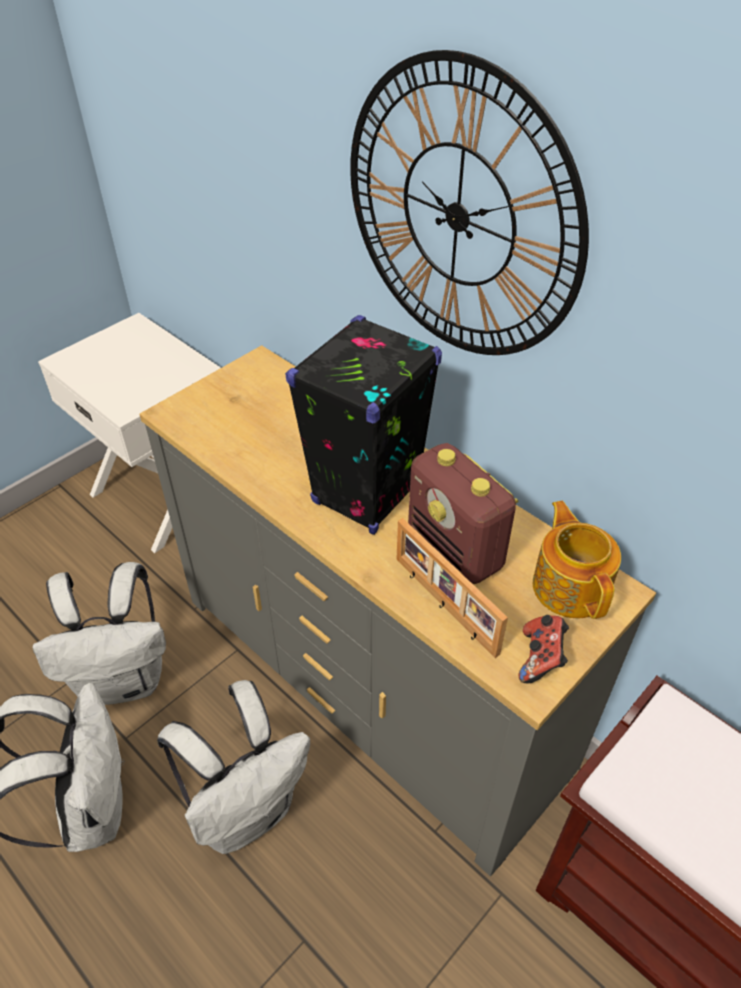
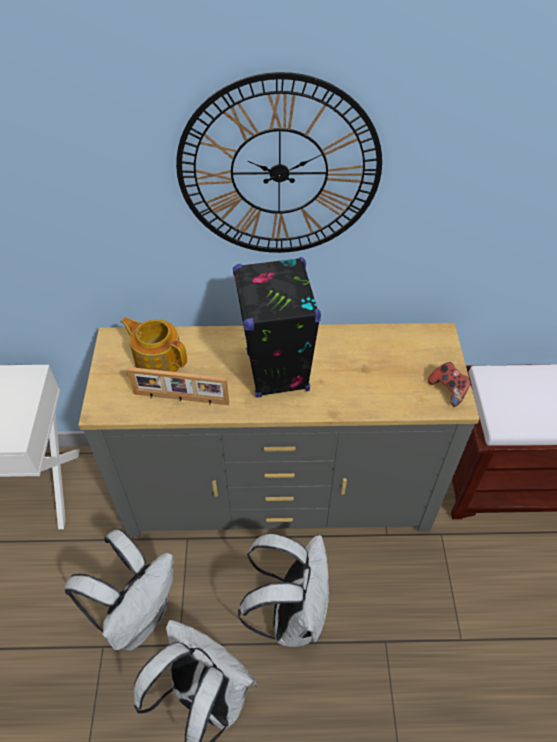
camera: 45 degrees left, 5 degrees up
picture frame [396,518,508,658] -> picture frame moved to [127,367,229,405]
radio [408,443,519,584] -> none
teapot [533,501,621,619] -> teapot moved to [121,317,187,372]

